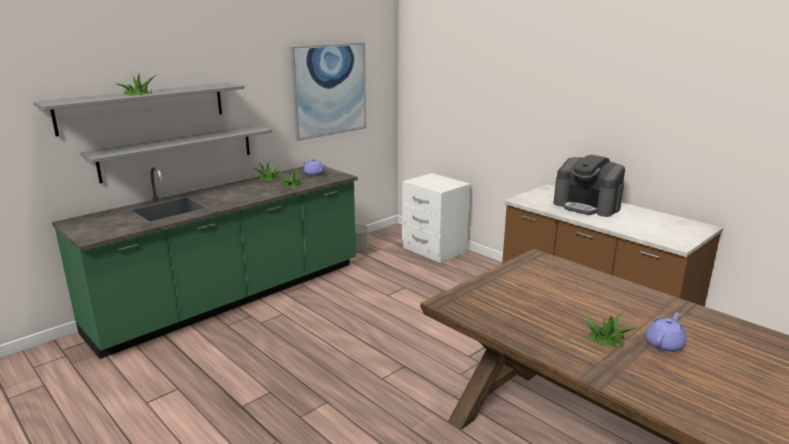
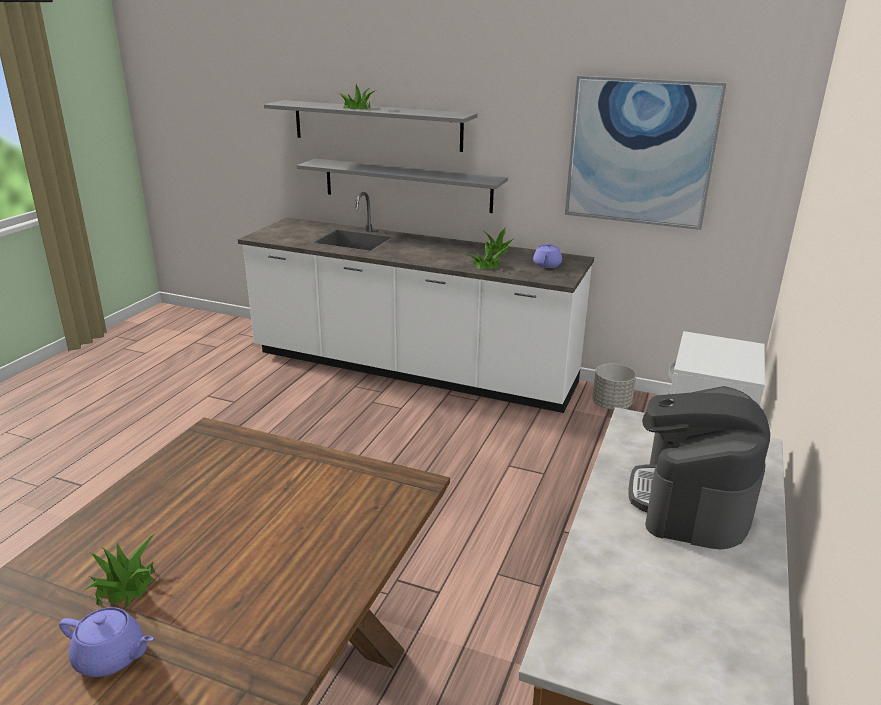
camera: 65 degrees right, 5 degrees up
green counter [52,167,358,359] -> white counter [238,192,594,413]

